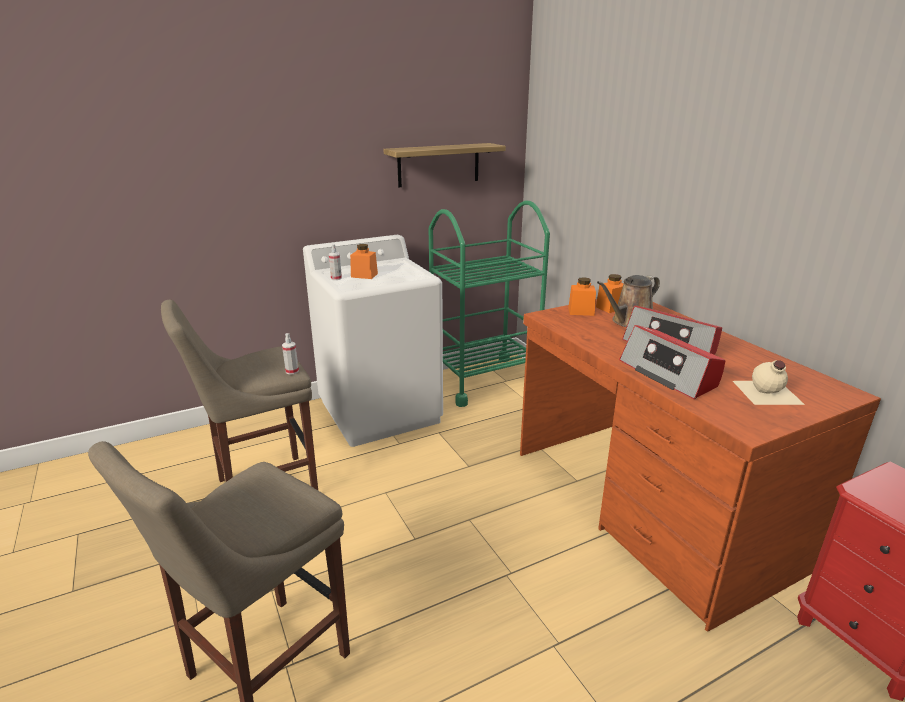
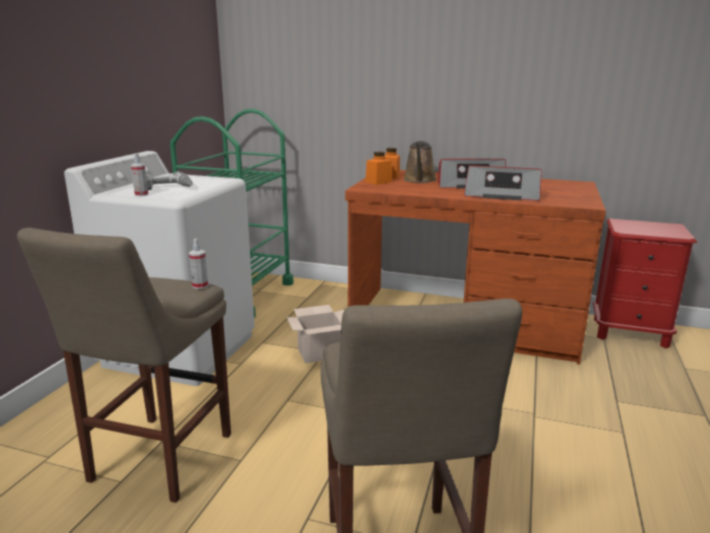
camera: 45 degrees left, 5 degrees down
orange jar [350,244,378,279] -> power drill [146,171,193,190]
shelf [383,143,506,187] -> none
beige bottle [733,360,805,405] -> none
none -> cardboard box [287,305,344,364]

